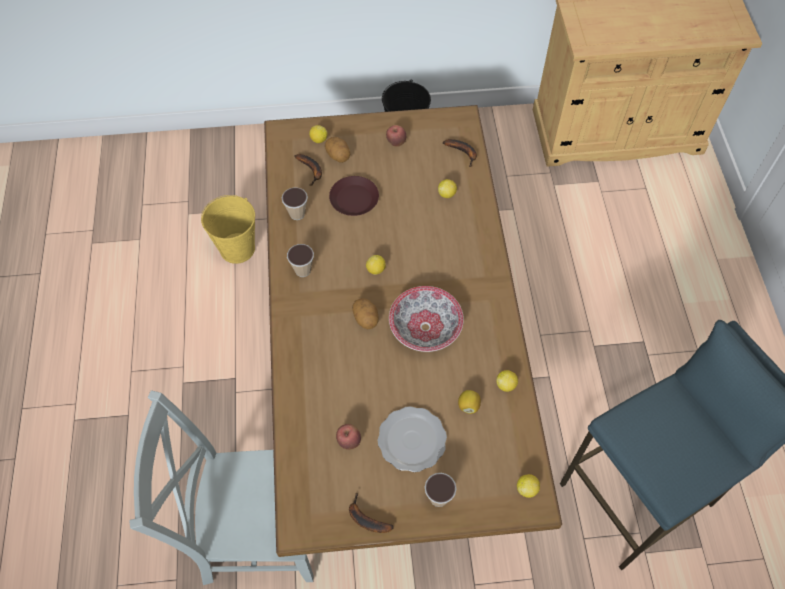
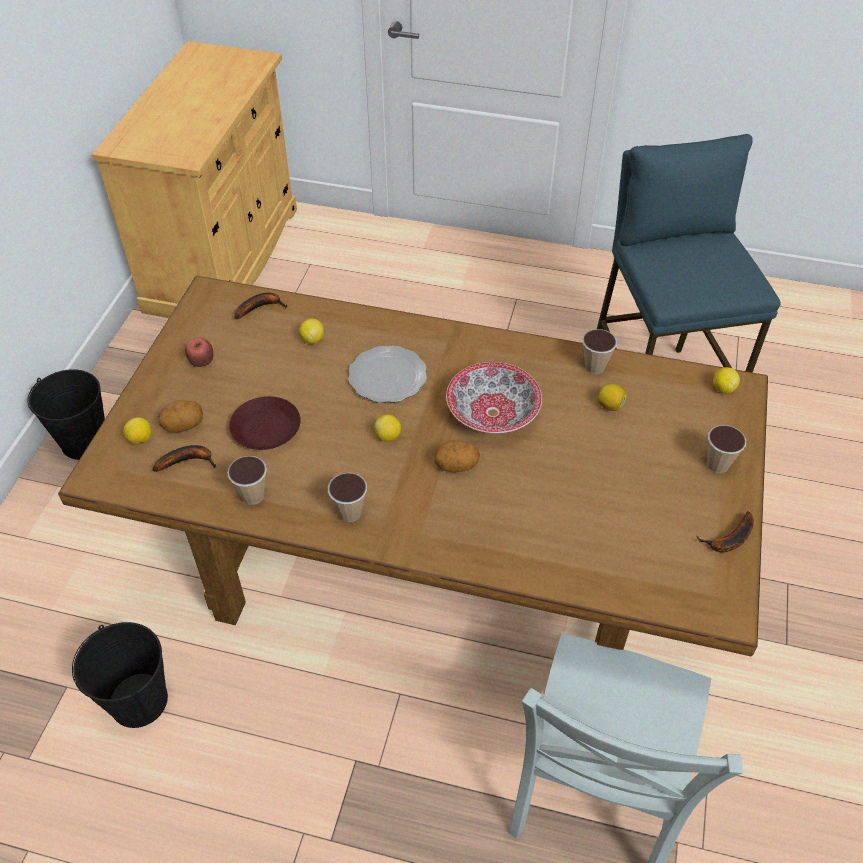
camera: 70 degrees left, 10 degrees down
yellow bucket [201,195,255,264] -> black bucket [72,622,168,728]
apple [336,424,361,450] -> none
plate [378,406,447,472] -> plate moved to [348,346,427,403]
lemon [496,370,518,392] -> cup [582,329,617,374]

